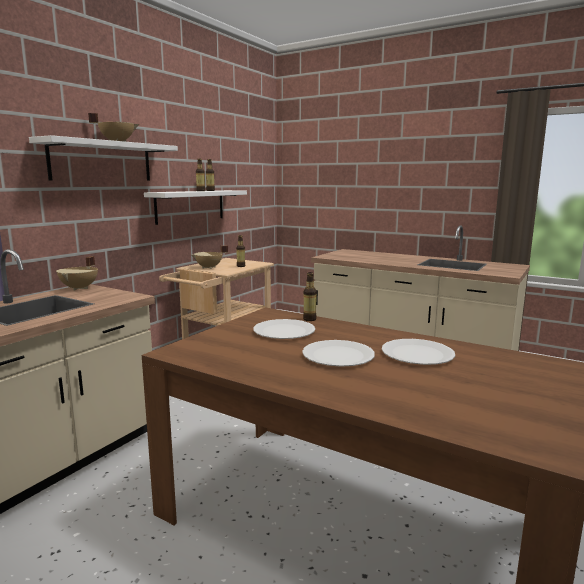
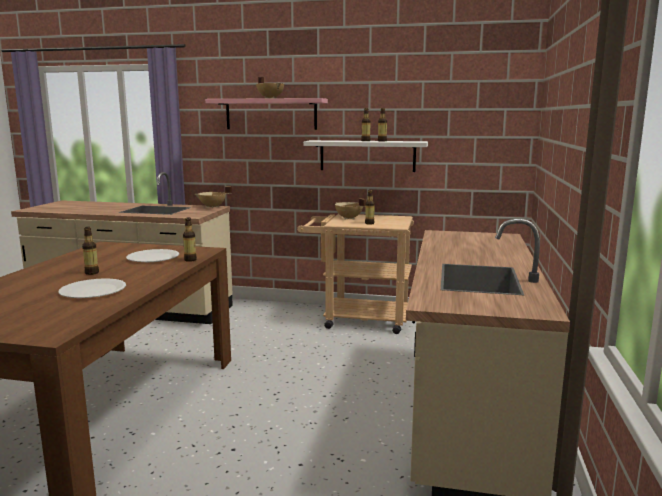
camera: 70 degrees right, 0 degrees up
white shelf [29,135,178,181] -> pink shelf [205,98,328,130]
white plate [302,340,375,367] -> bottle [82,227,99,275]

